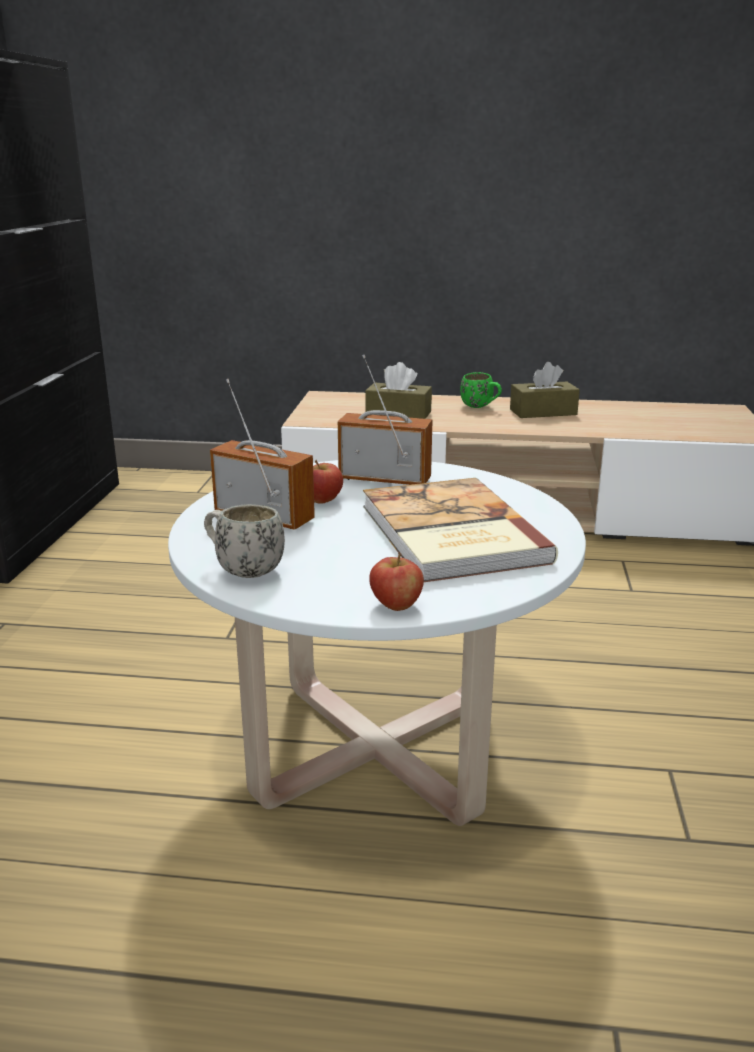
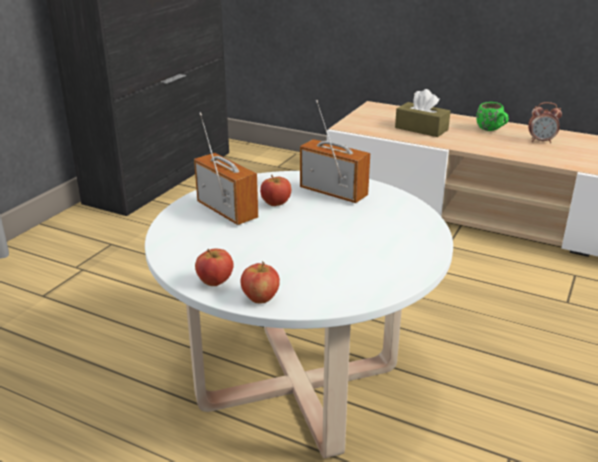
camera: 20 degrees right, 5 degrees up
white mug [204,504,285,578] -> none
book [363,478,558,582] -> none
brown tissue box [510,362,580,418] -> alarm clock [528,102,562,143]
none -> apple [195,249,234,286]

